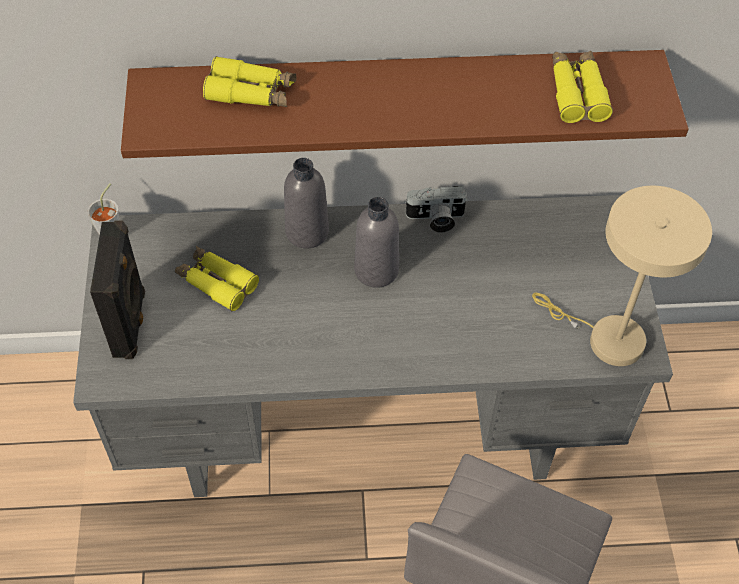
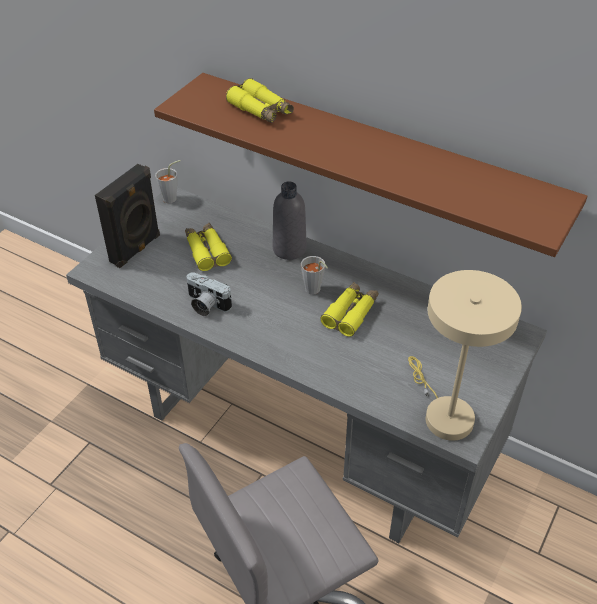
camera: 35 degrees right, 10 degrees down
grey bottle [354,197,399,288] -> grey cup [301,256,328,295]
camera [404,186,468,233] -> camera moved to [187,272,232,316]
yellow binoculars [553,51,613,123] -> yellow binoculars moved to [320,282,379,337]

